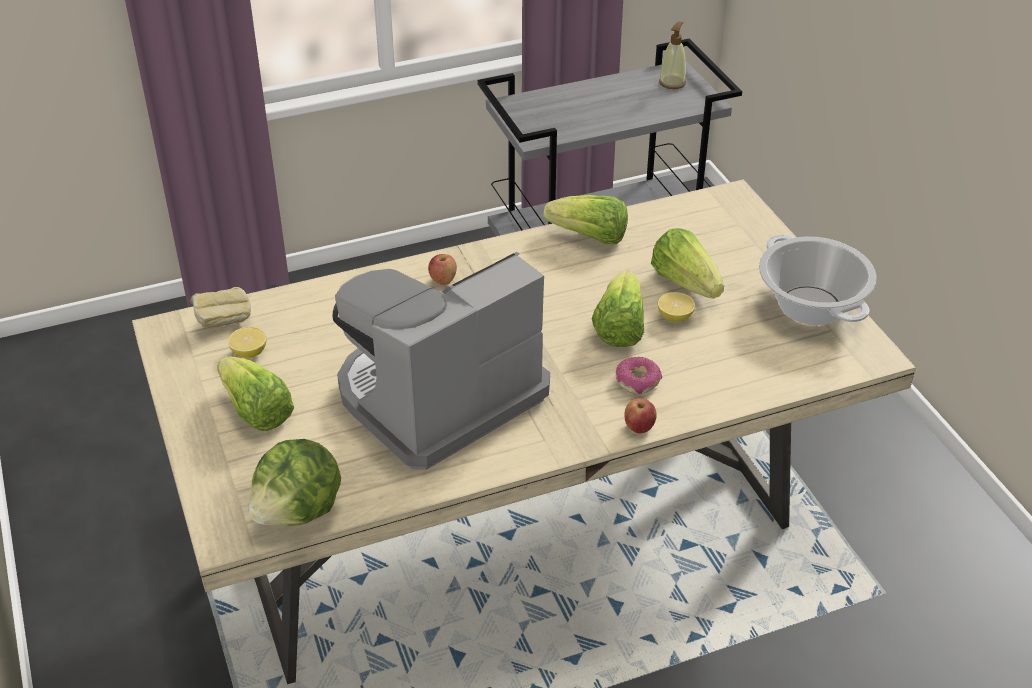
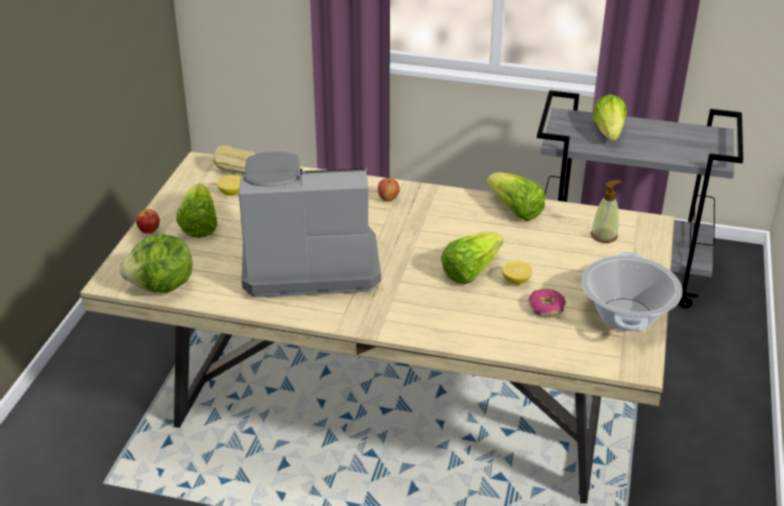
camera: 35 degrees right, 5 degrees down
donut [616,357,662,394] -> donut moved to [528,289,566,317]
apple [624,398,657,434] -> apple moved to [136,209,160,234]
lettuce [651,228,724,299] -> lettuce moved to [592,94,627,140]
soap dispenser [659,22,686,89] -> soap dispenser moved to [591,180,624,243]

